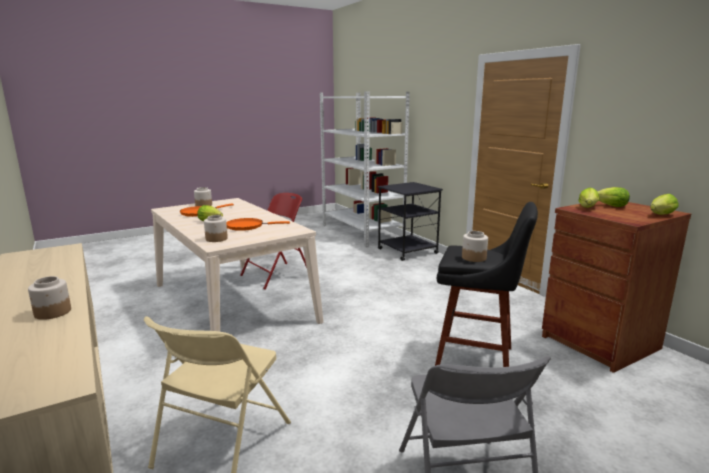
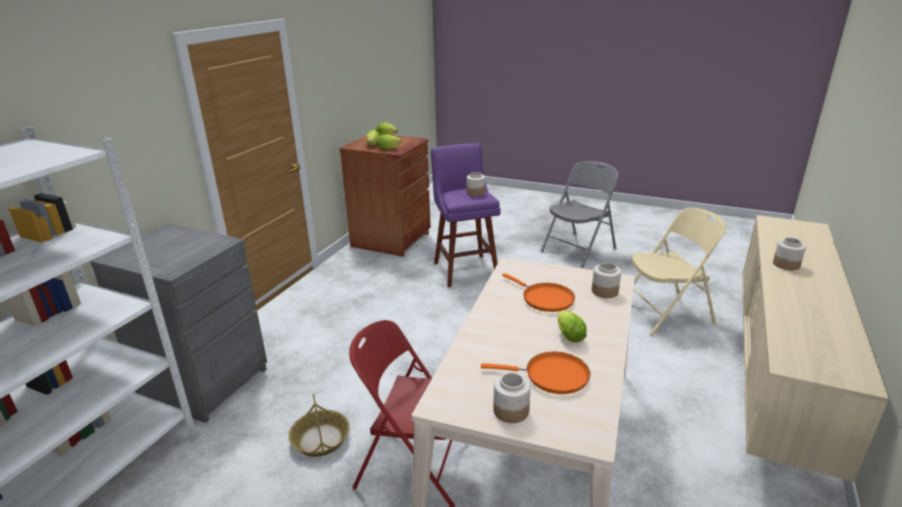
camera: 125 degrees left, 10 degrees up
black cart [378,182,443,261] -> grey dresser [90,224,267,423]
black stool [435,202,538,367] -> purple stool [431,143,501,288]
none -> basket [289,394,350,457]

